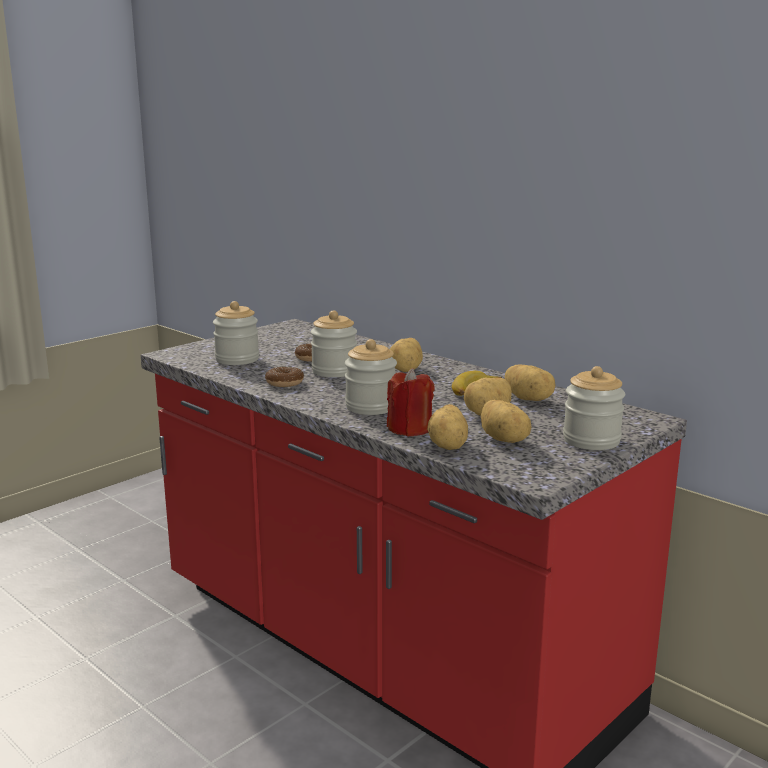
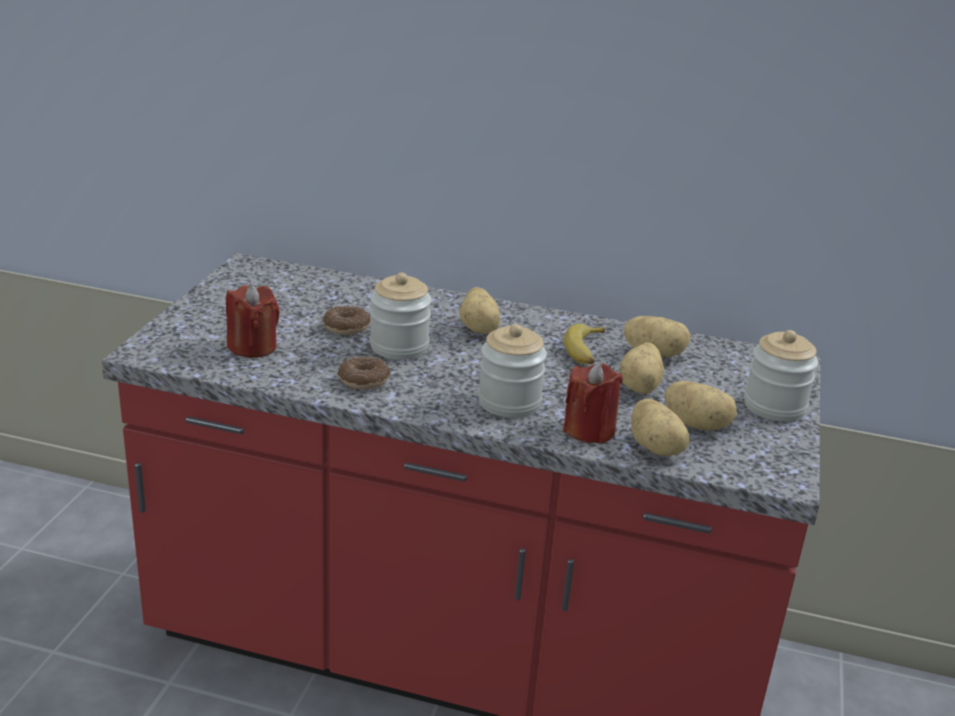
camera: 30 degrees left, 10 degrees up
jar [213,301,259,365] -> red candle [226,285,280,358]

